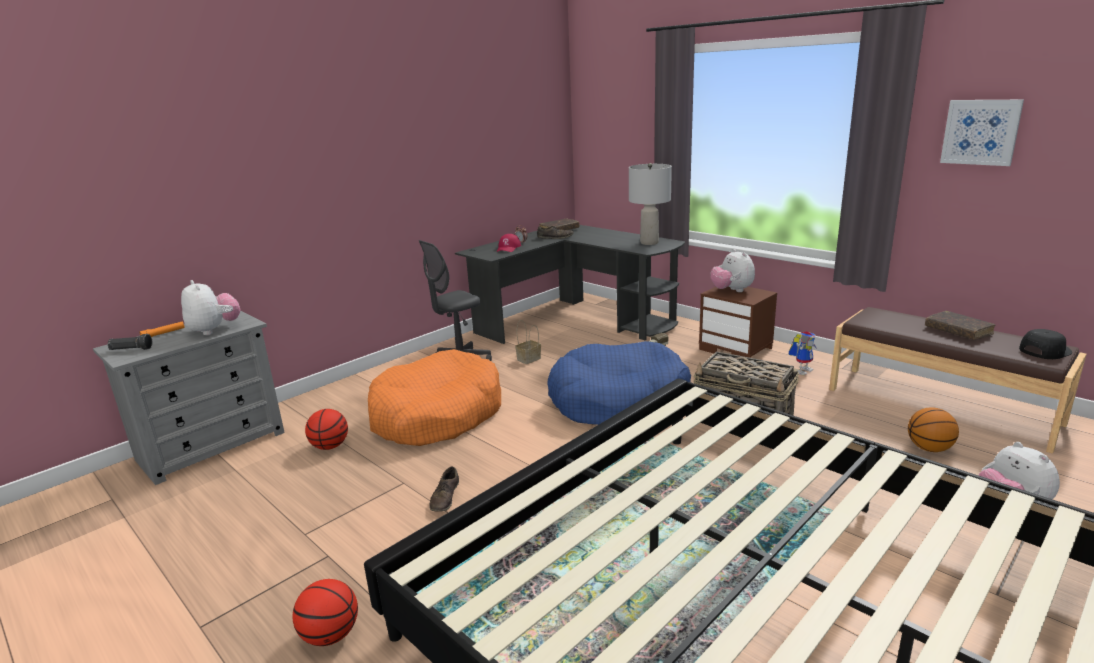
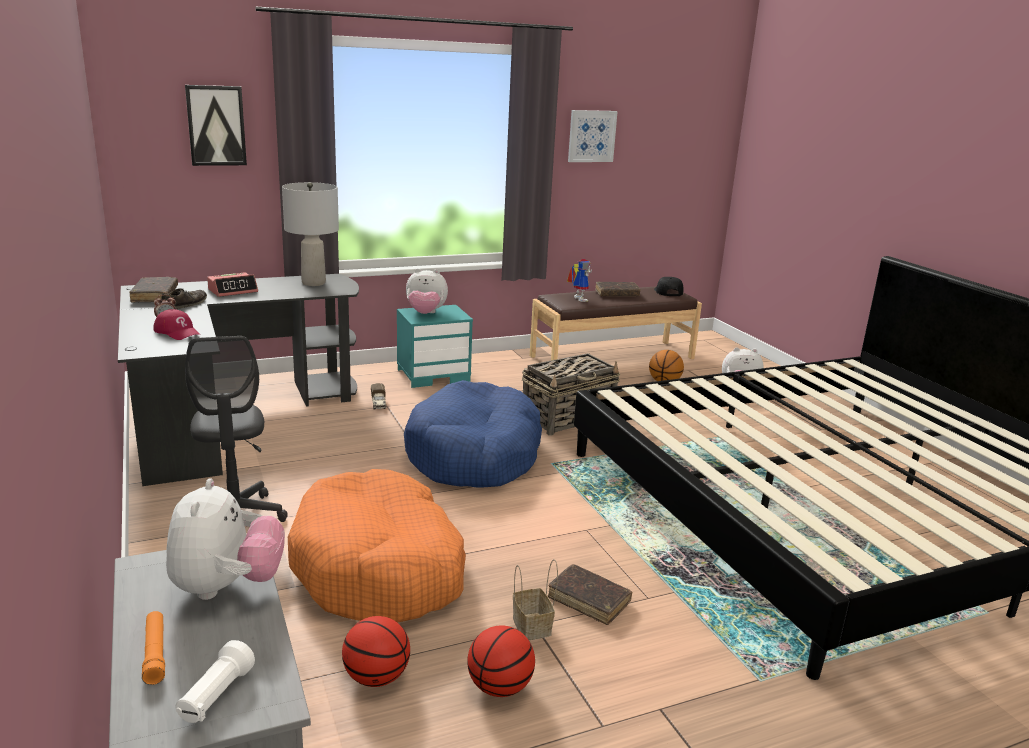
camera: 70 degrees left, 0 degrees up
black flashlight [107,334,152,350] -> white flashlight [176,640,255,723]
plush toy [181,280,241,335] -> plush toy turned 105 degrees clockwise [166,478,285,600]
basketball [293,579,358,646] -> basketball moved to [467,625,535,697]
brown shoe [429,467,459,512] -> brown book [547,564,632,625]
basket [515,320,541,364] -> basket moved to [513,559,558,640]
brown nightstand [699,286,777,358] -> turquoise nightstand [397,305,473,388]
toy robot [788,331,817,375] -> toy robot moved to [567,259,592,302]
none -> picture [185,85,247,166]
none -> alarm clock [207,272,258,297]

